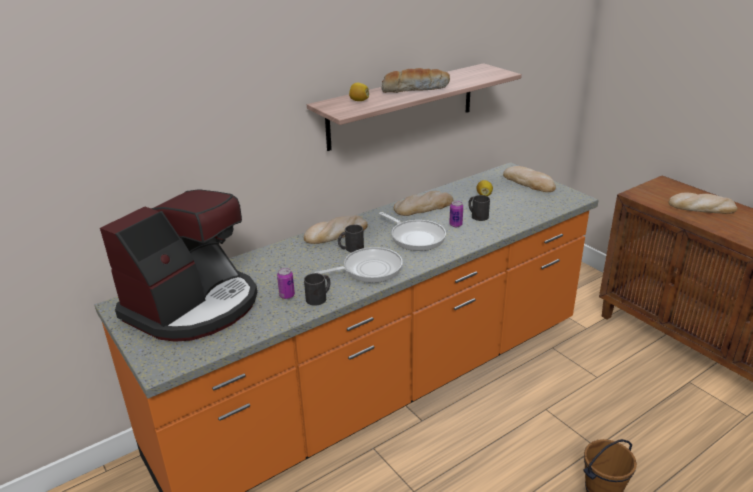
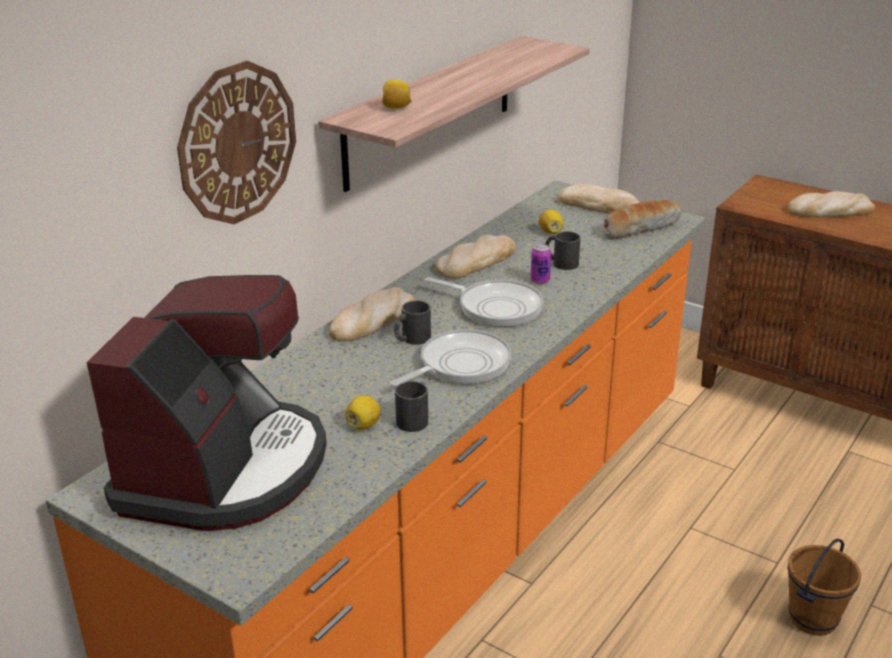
camera: 20 degrees left, 0 degrees up
can [277,268,295,299] -> lemon [346,395,380,430]
bread [381,68,450,93] -> bread moved to [604,200,682,240]
none -> wall clock [177,61,296,224]

